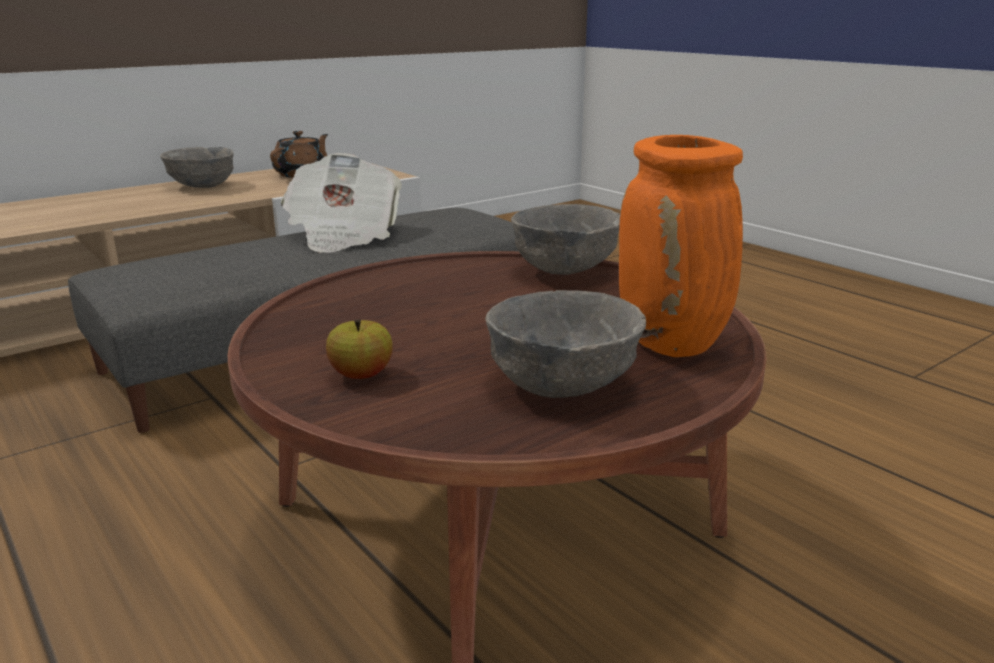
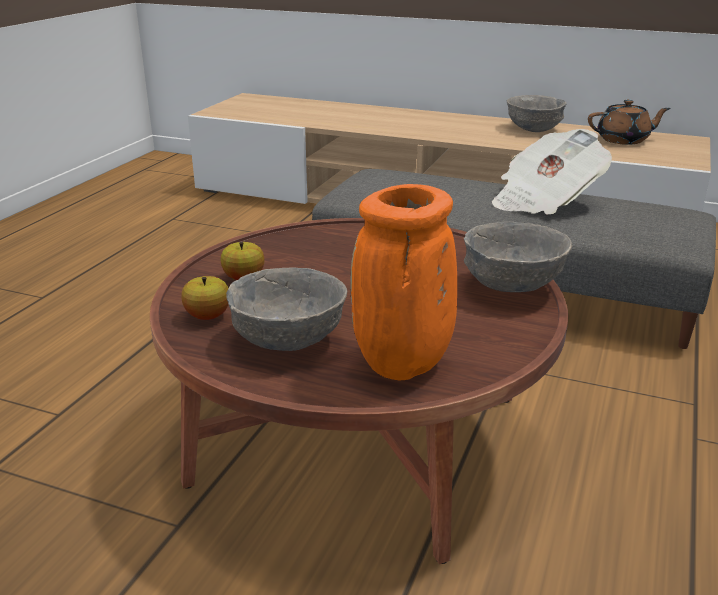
camera: 60 degrees right, 5 degrees up
none -> apple [181,276,229,320]

